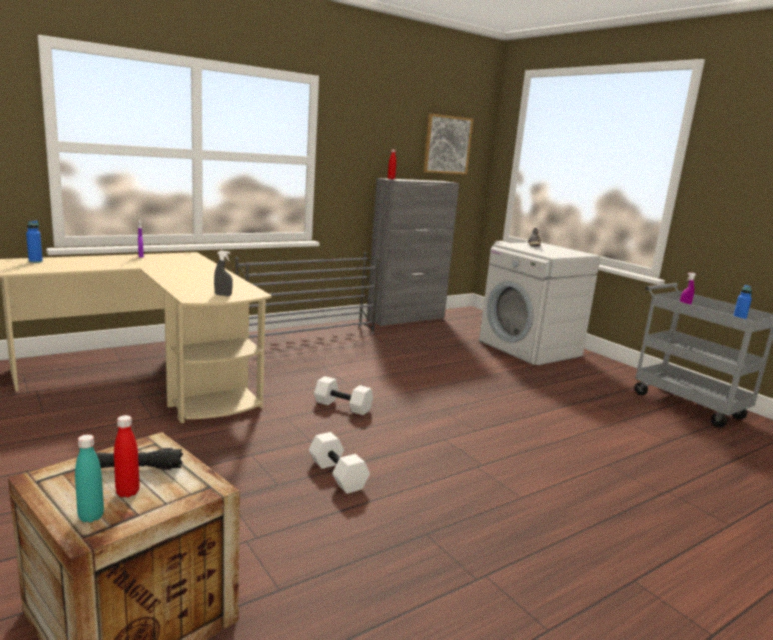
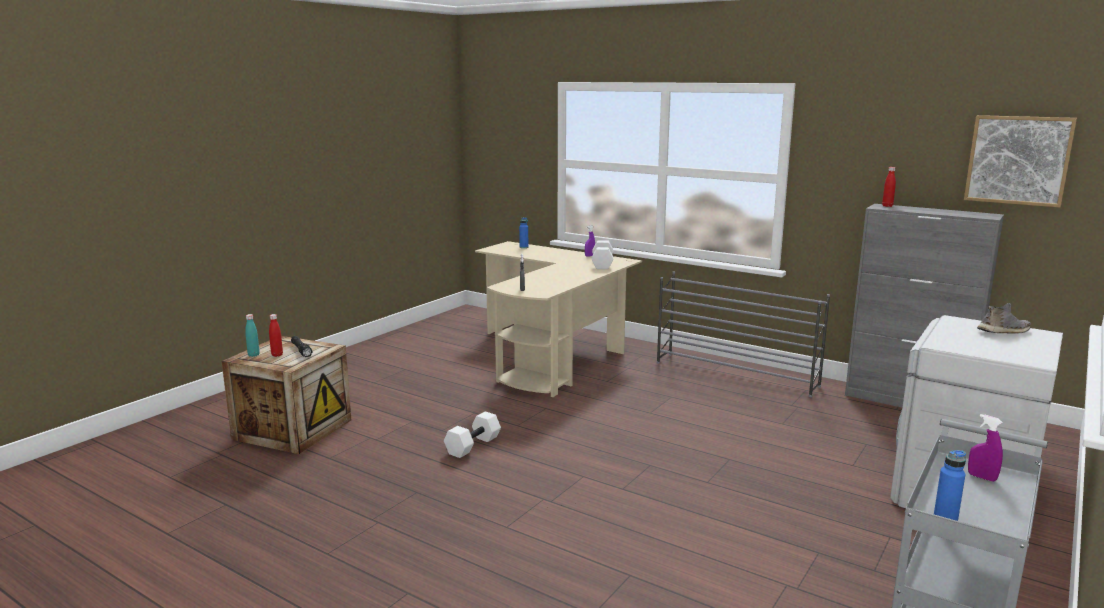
camera: 70 degrees right, 0 degrees up
white dumbbell [314,376,373,415] -> white dumbbell moved to [592,240,613,269]

